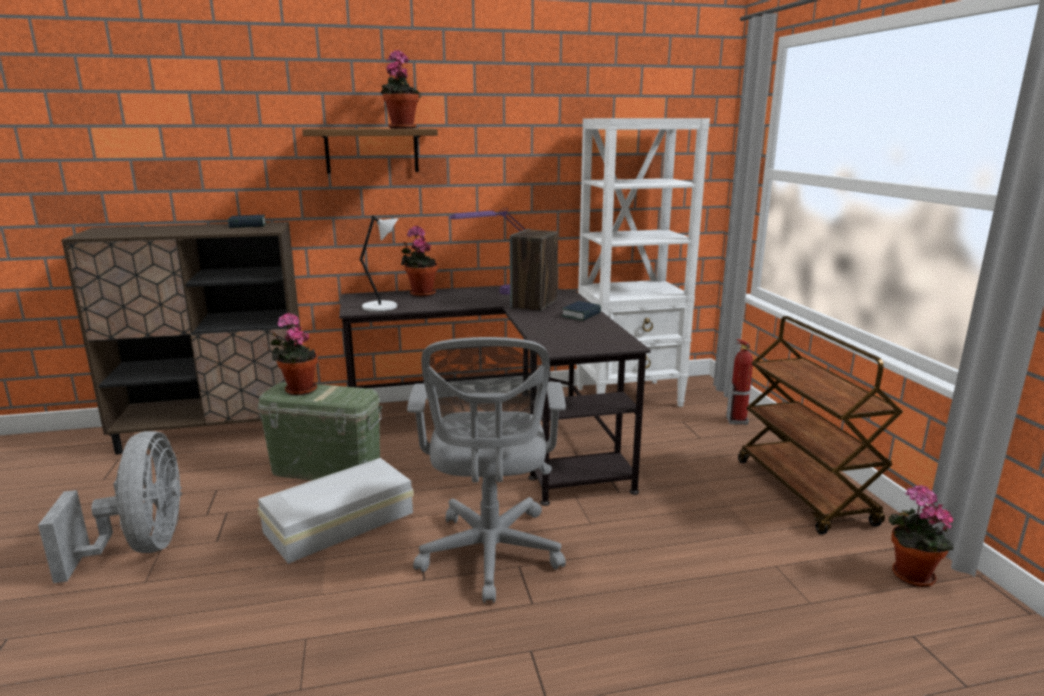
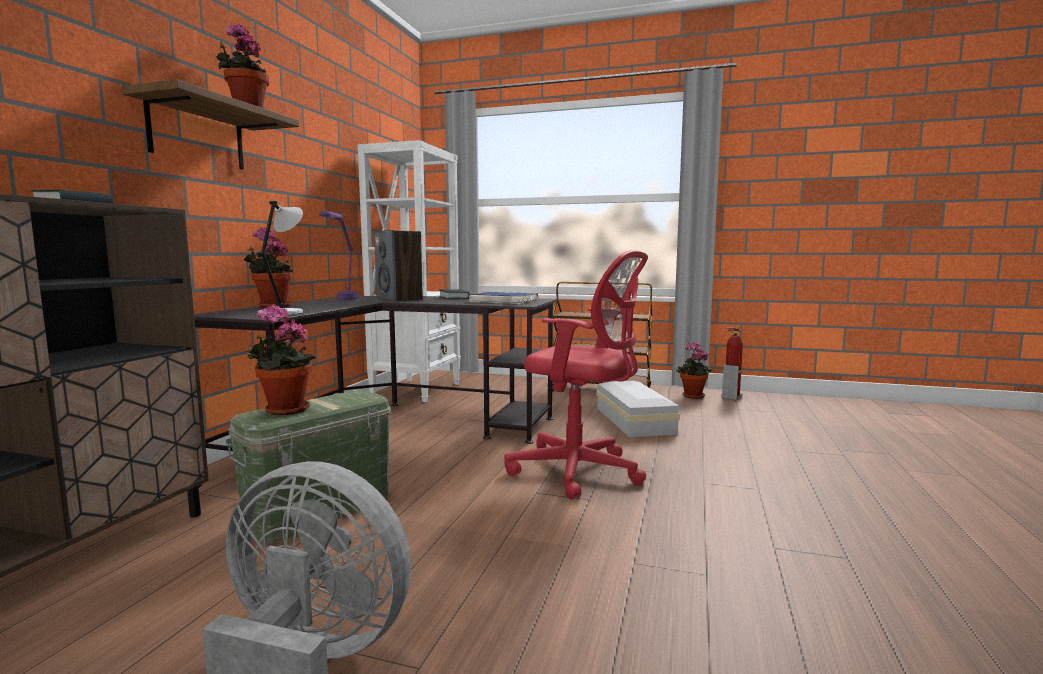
camera: 60 degrees left, 10 degrees down
white storage box [258,458,414,564] -> white storage box moved to [597,381,680,437]
grey office chair [407,337,566,603] -> red office chair [504,250,648,500]
fire extinguisher [726,339,753,425] -> fire extinguisher moved to [722,328,743,401]
none -> blue book [468,292,538,304]

